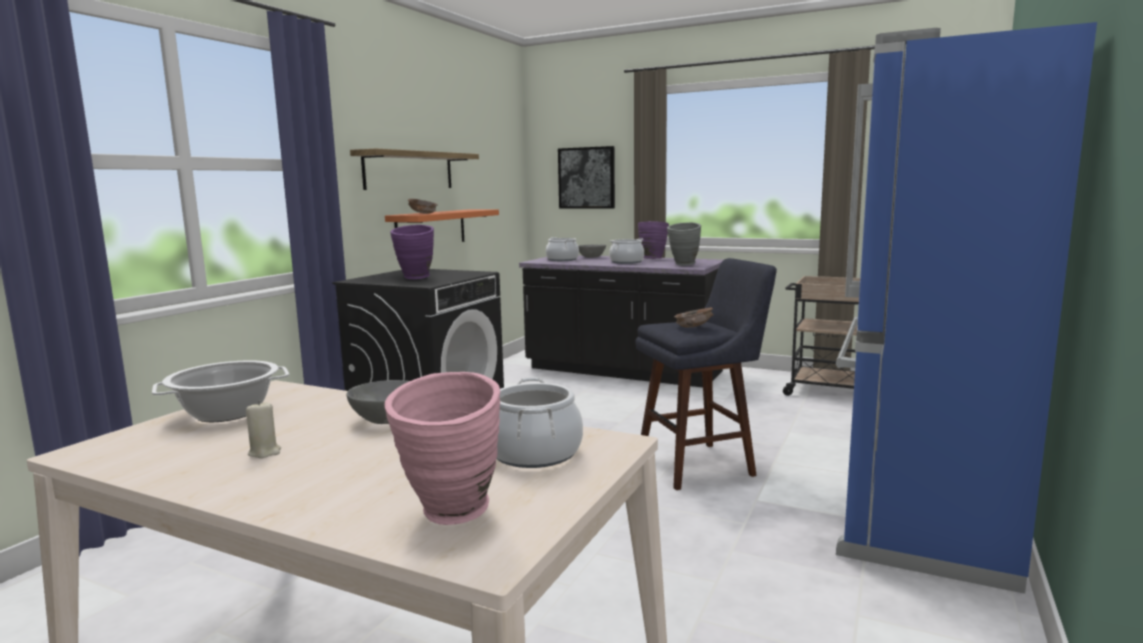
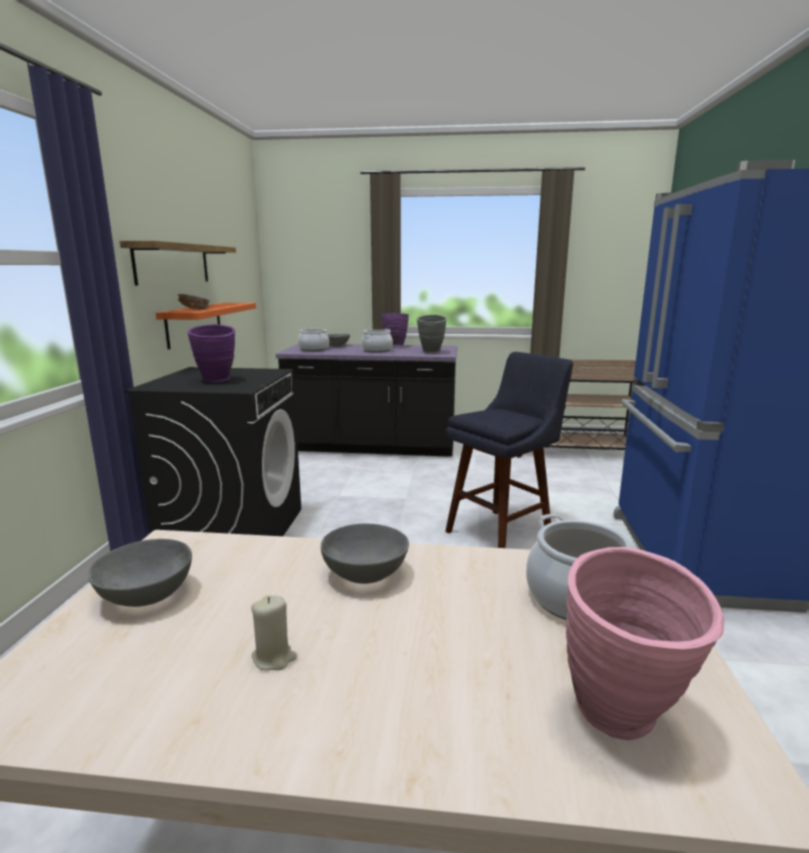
camera: 20 degrees left, 5 degrees up
cooking pot [152,360,289,422] -> grey bowl [88,539,192,607]
picture [558,146,615,209] -> none
brown bowl [674,308,714,328] -> none

